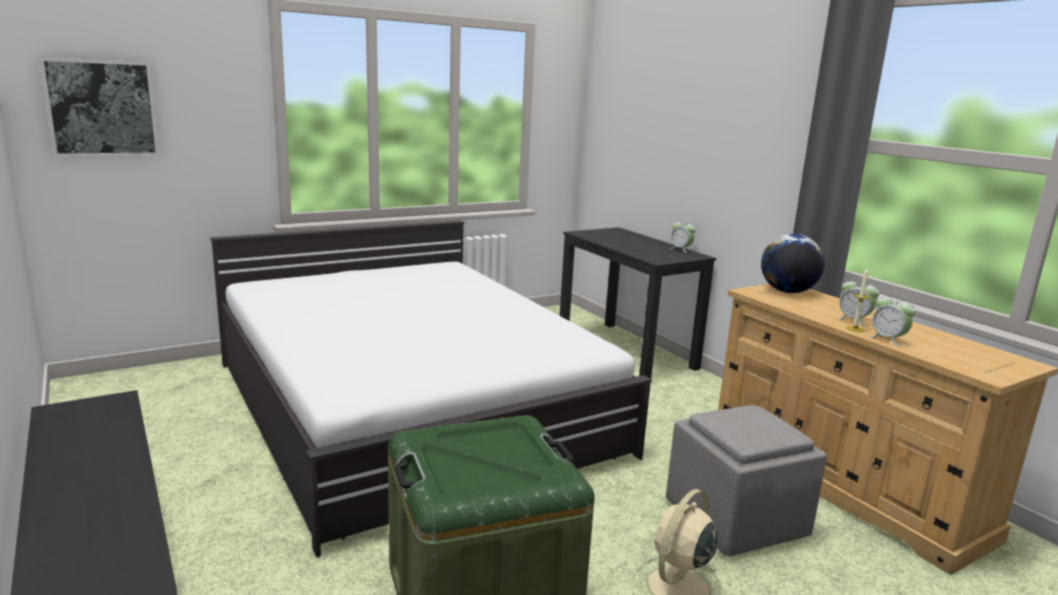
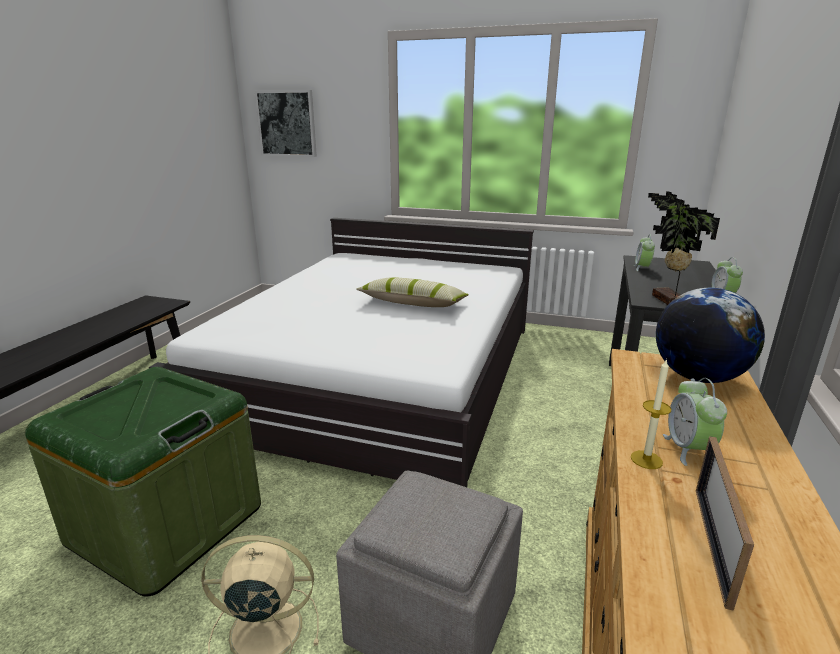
camera: 50 degrees right, 5 degrees up
alarm clock [869,294,916,347] -> alarm clock moved to [634,234,655,271]
none -> pillow [356,277,469,307]
none -> potted plant [648,191,720,305]
none -> picture frame [696,436,754,611]

